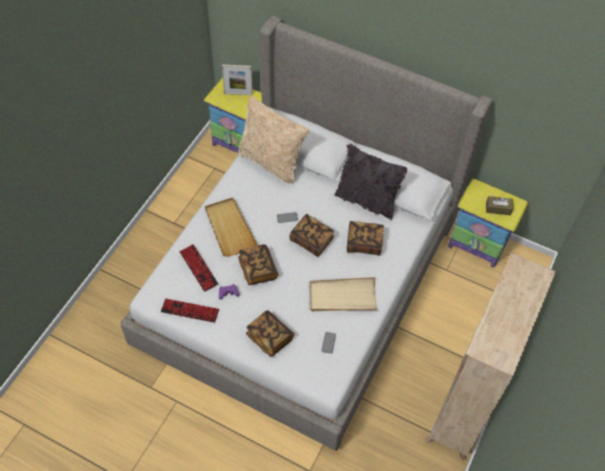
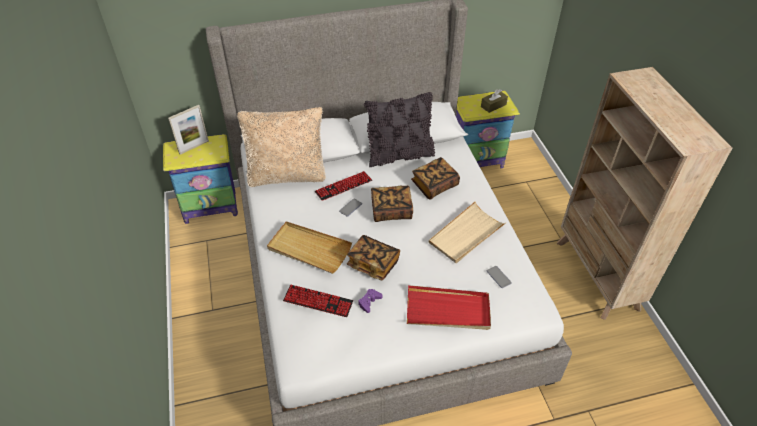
camera: 40 degrees left, 10 degrees down
keyboard [161,299,219,323] -> keyboard moved to [315,171,372,201]
book [246,310,294,357] -> red tray [407,285,491,330]

